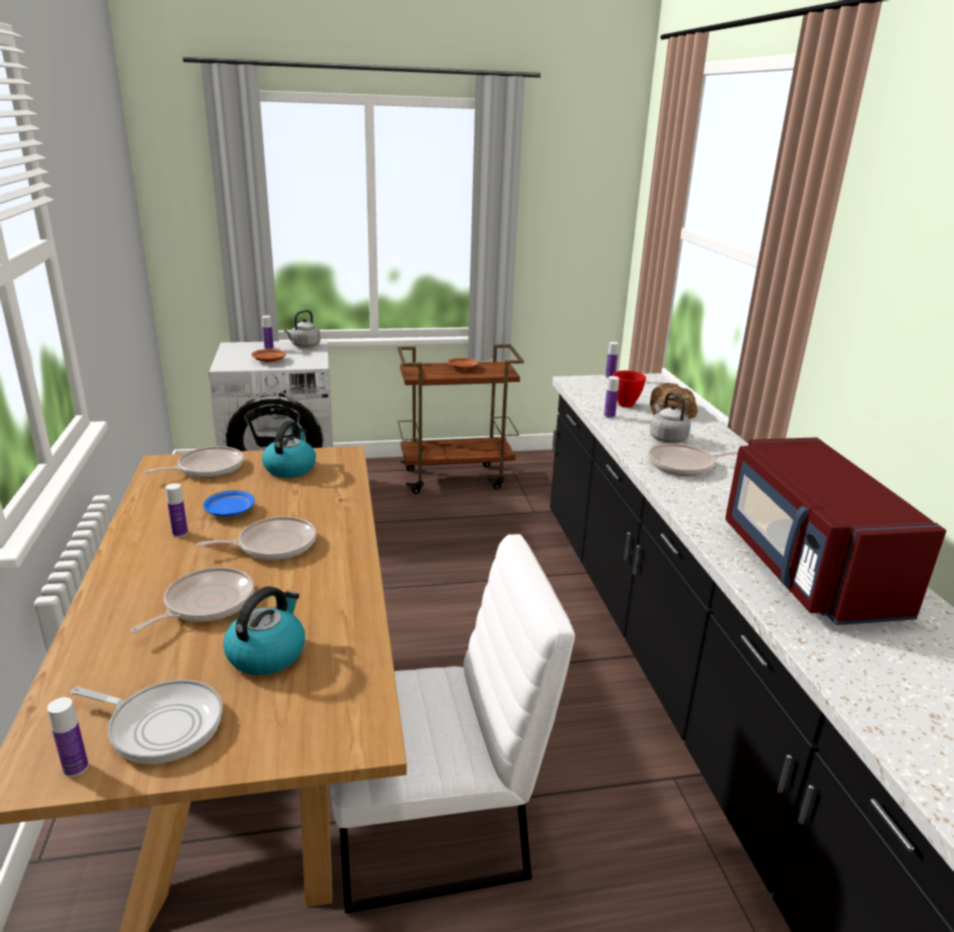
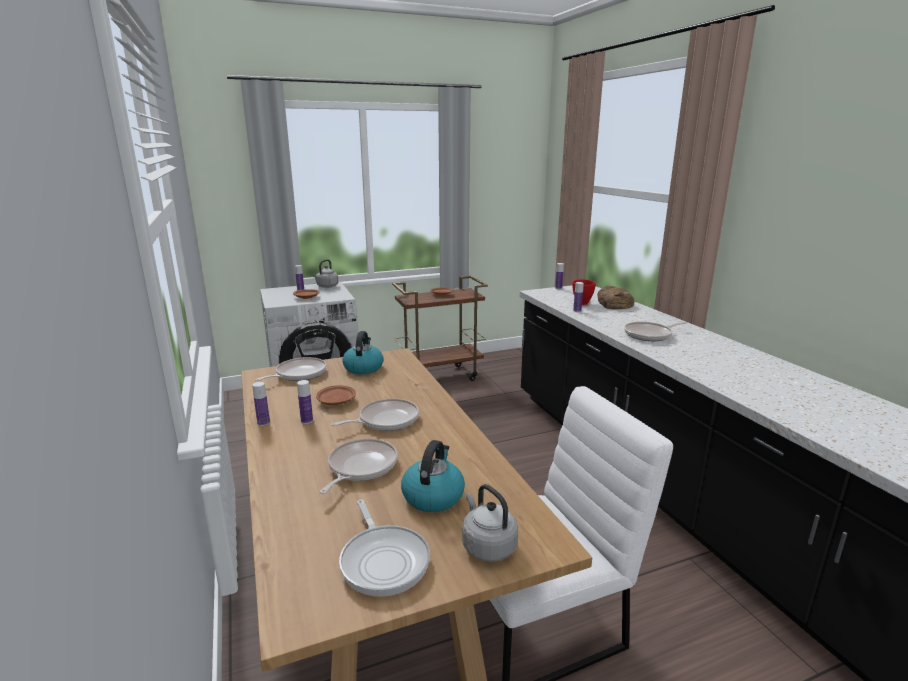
camera: 10 degrees left, 5 degrees down
bottle [47,697,88,777] -> bottle moved to [252,382,270,426]
frying pan [71,680,223,764] -> frying pan turned 60 degrees clockwise [339,499,430,596]
blue plate [203,490,255,517] -> brown plate [316,385,356,405]
grey kettle [650,392,691,443] -> grey kettle moved to [462,484,518,562]
red microwave [725,437,946,625] -> none

